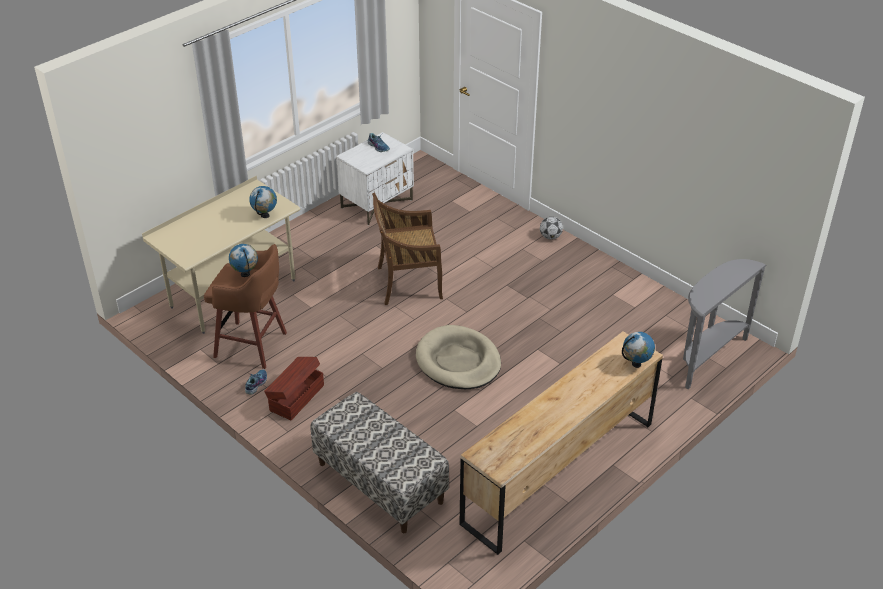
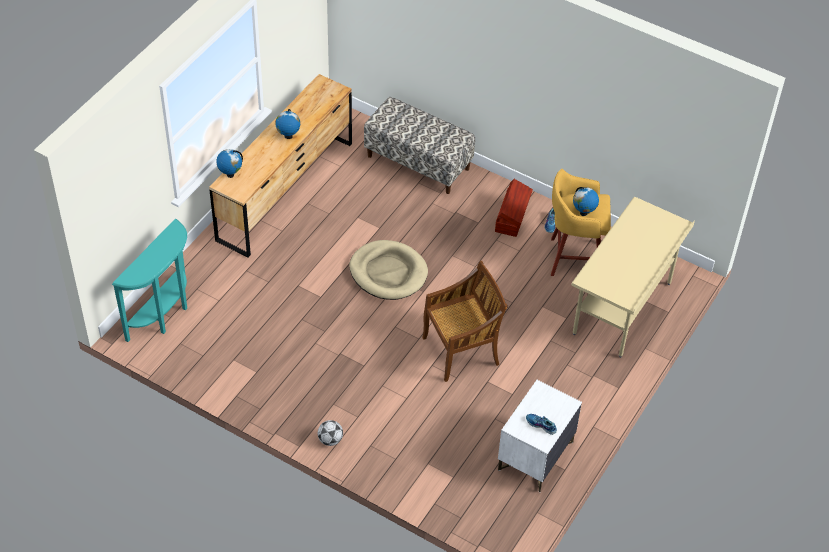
camera: 165 degrees right, 10 degrees up
brown stool [204,244,287,369] -> yellow stool [551,169,611,276]
globe [249,186,277,218] -> globe moved to [275,109,300,139]
grey console table [683,259,766,389] -> turquoise console table [112,219,187,342]

